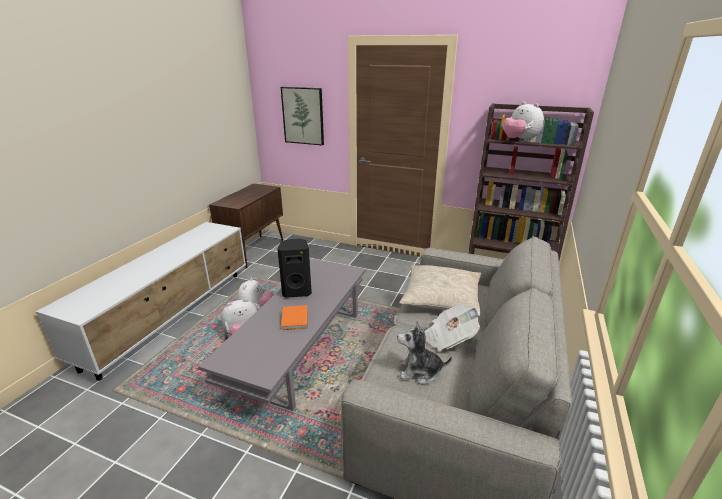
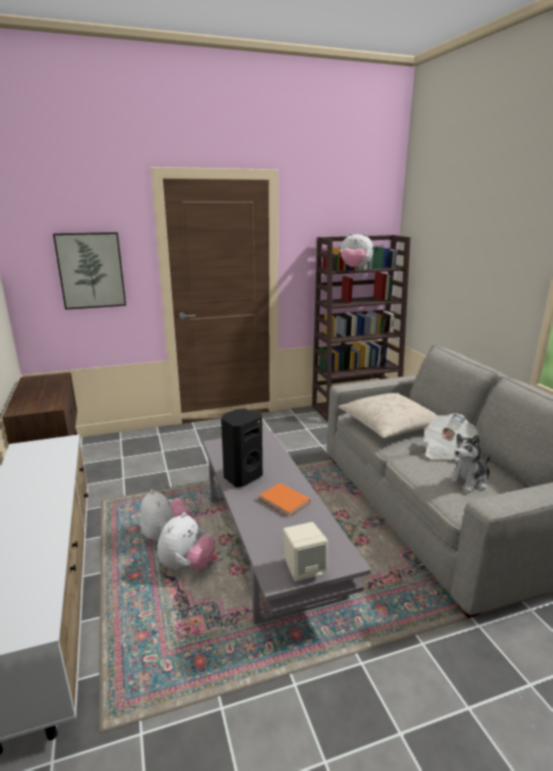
camera: 40 degrees left, 5 degrees down
none -> beige speaker [283,522,328,582]

